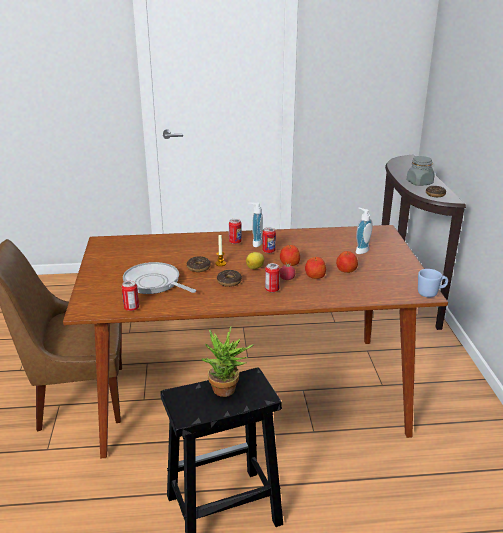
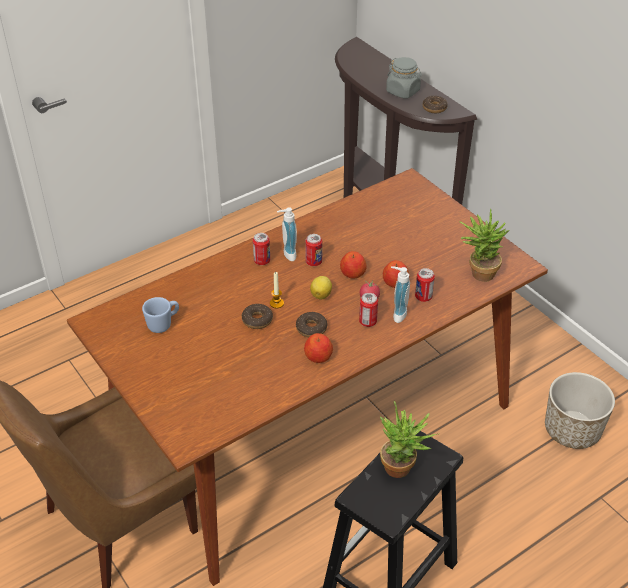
camera: 30 degrees left, 15 degrees up
can [122,280,139,311] -> can moved to [415,268,435,302]
frying pan [123,262,196,294] -> none
apple [336,251,358,273] -> apple moved to [304,333,333,363]
soap dispenser [356,208,373,254] -> soap dispenser moved to [391,266,410,323]
blue mug [418,269,448,298] -> blue mug moved to [142,297,179,333]
none -> potted plant [459,209,509,282]
none -> planter [545,372,615,449]

